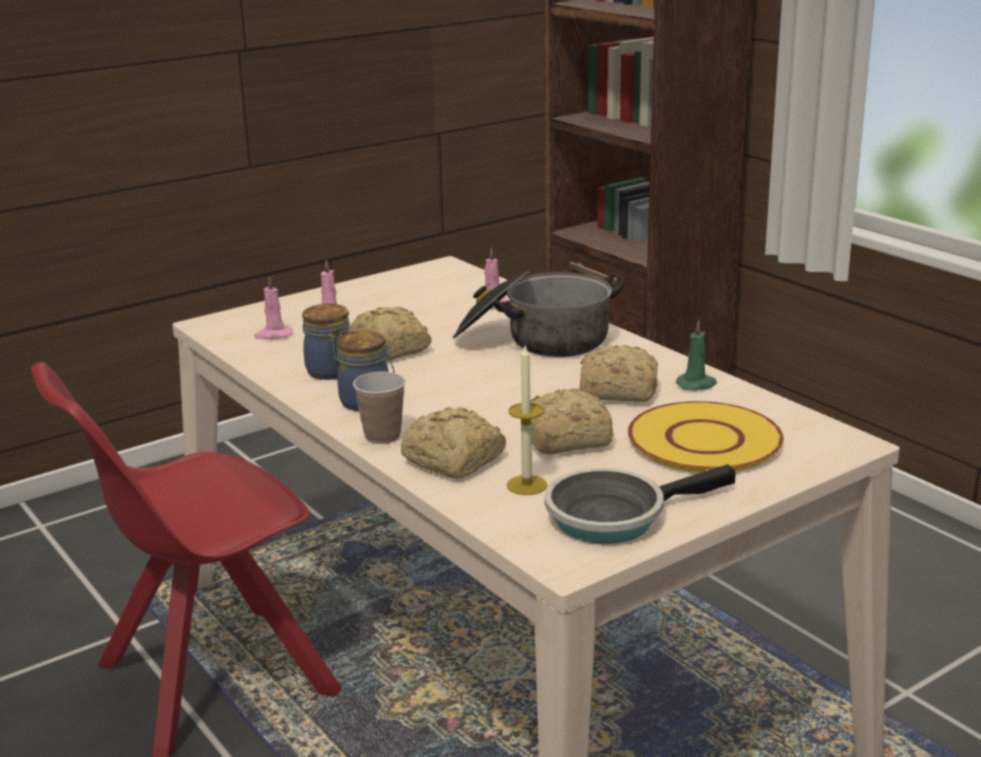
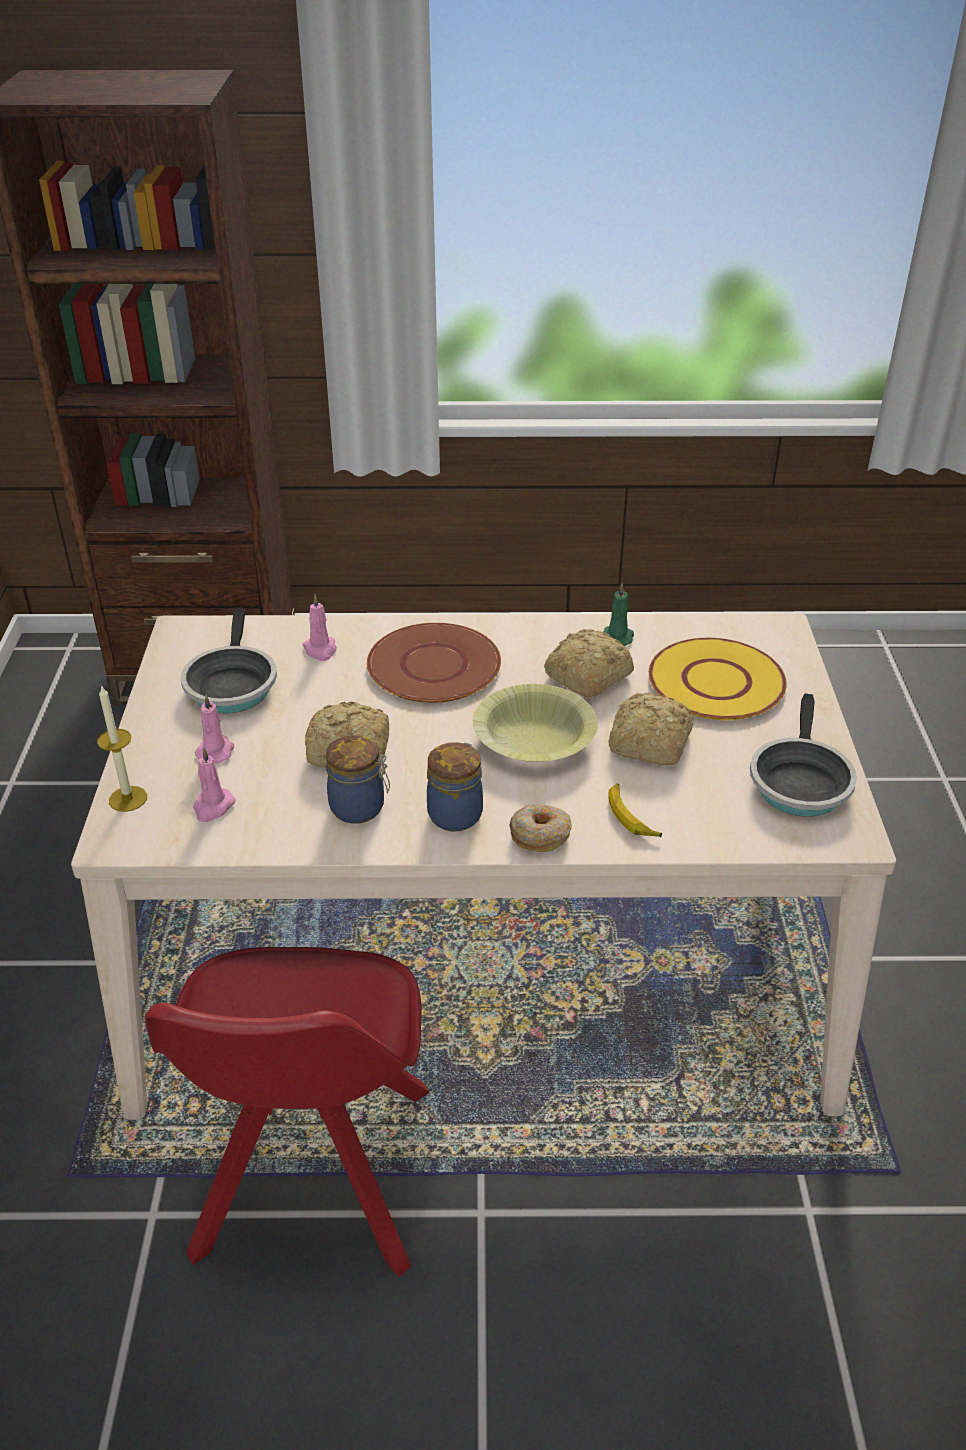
camera: 55 degrees left, 15 degrees up
cup [353,372,406,444] -> donut [509,804,572,852]
bread [401,407,506,479] -> banana [608,784,662,837]
cooking pot [453,271,624,357] -> brown plate [367,623,501,703]
candle [507,346,547,495] -> candle moved to [97,685,147,812]
none -> frying pan [181,608,277,713]
none -> yellow bowl [473,684,598,762]

